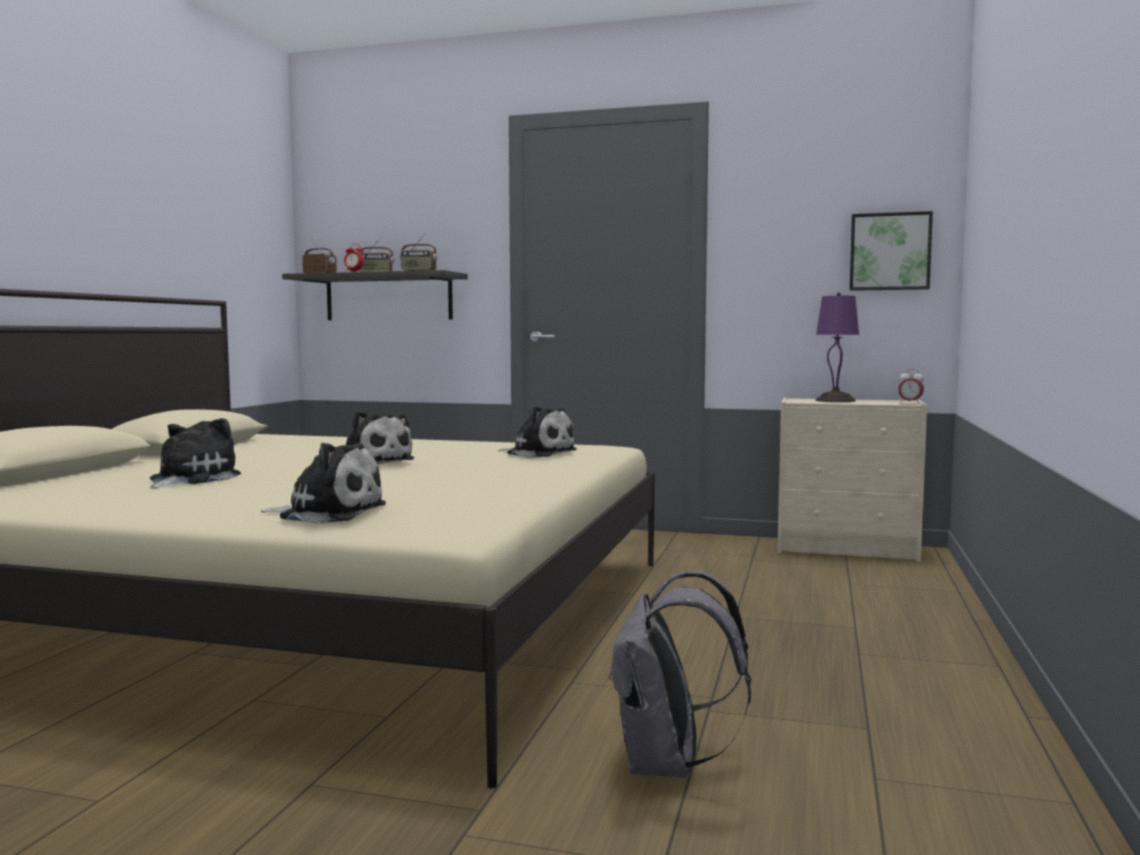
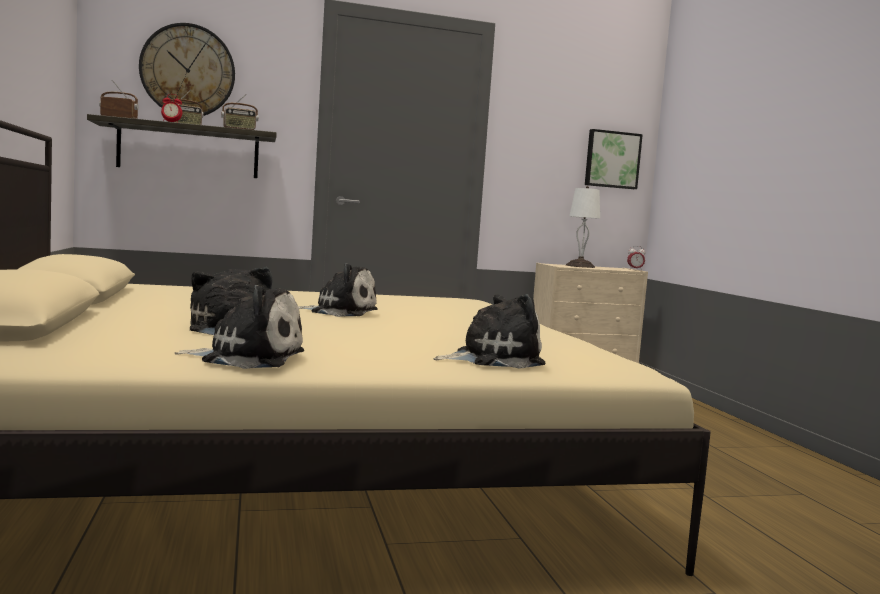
camera: 30 degrees left, 0 degrees up
plush toy [498,405,577,458] -> plush toy moved to [175,285,304,369]
grey backpack [608,570,751,778] -> none
purple table lamp [815,292,859,402] -> white table lamp [566,186,600,268]
none -> wall clock [139,23,235,116]

